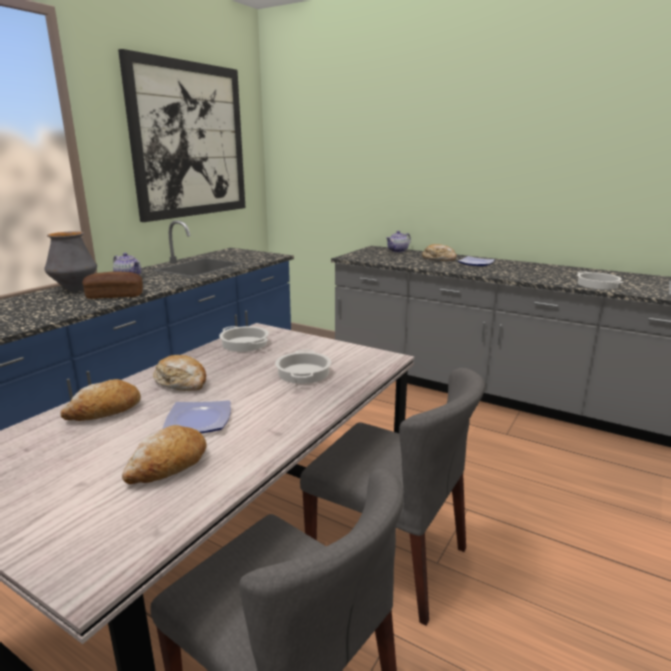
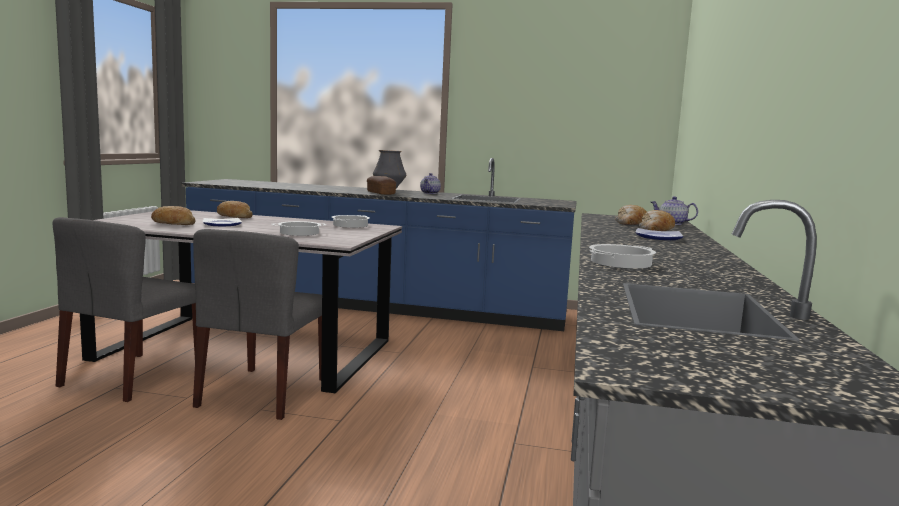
camera: 70 degrees right, 10 degrees down
picture [118,49,245,222] -> none
bread [153,355,206,391] -> bread moved to [615,205,647,225]

